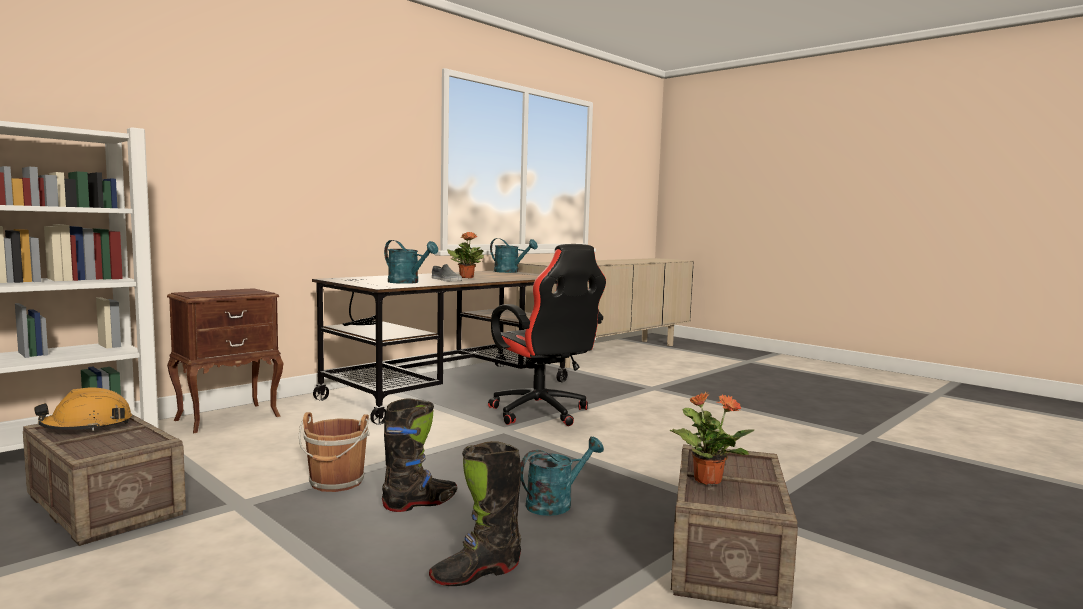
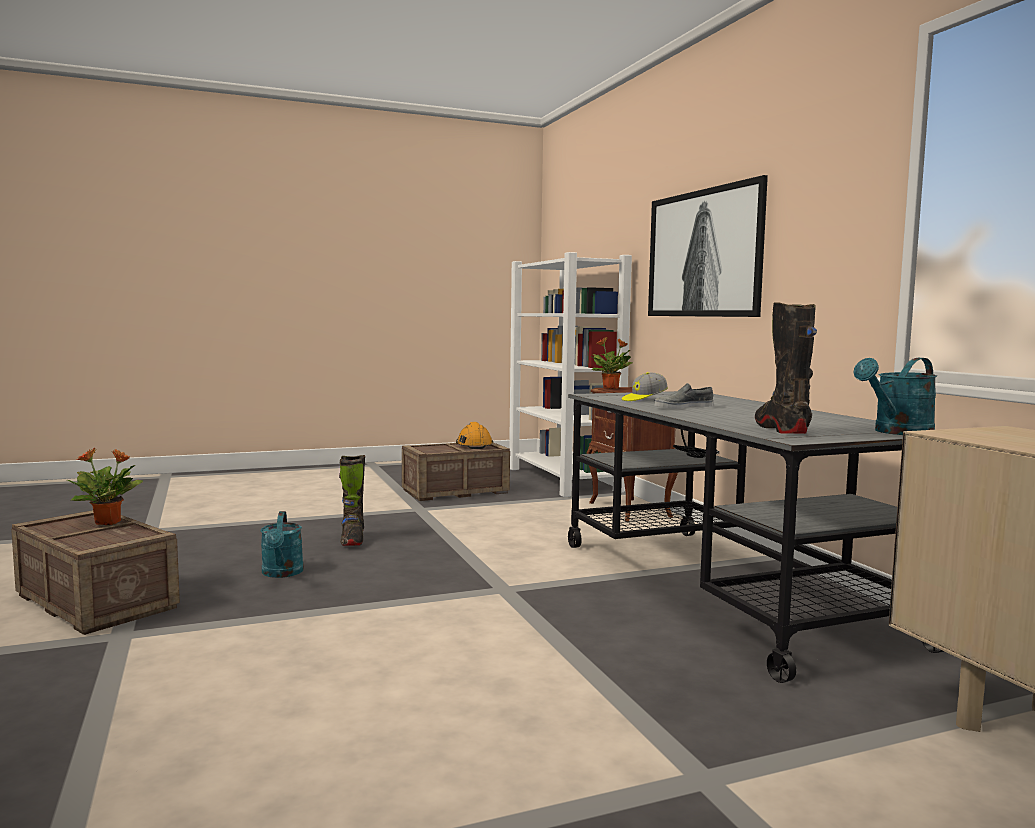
camera: 115 degrees right, 0 degrees up
brown bucket [299,412,370,492] -> none
brown desk [312,271,567,425] -> grey desk [568,391,944,683]
turquoise watering can [384,240,438,284] -> cap [622,372,668,401]
black boot [429,441,521,586] -> black boot moved to [755,302,817,434]
potted plant [447,232,484,278] -> potted plant moved to [591,337,633,389]
black office chair [488,244,606,426] -> none
none -> picture [648,175,768,317]

